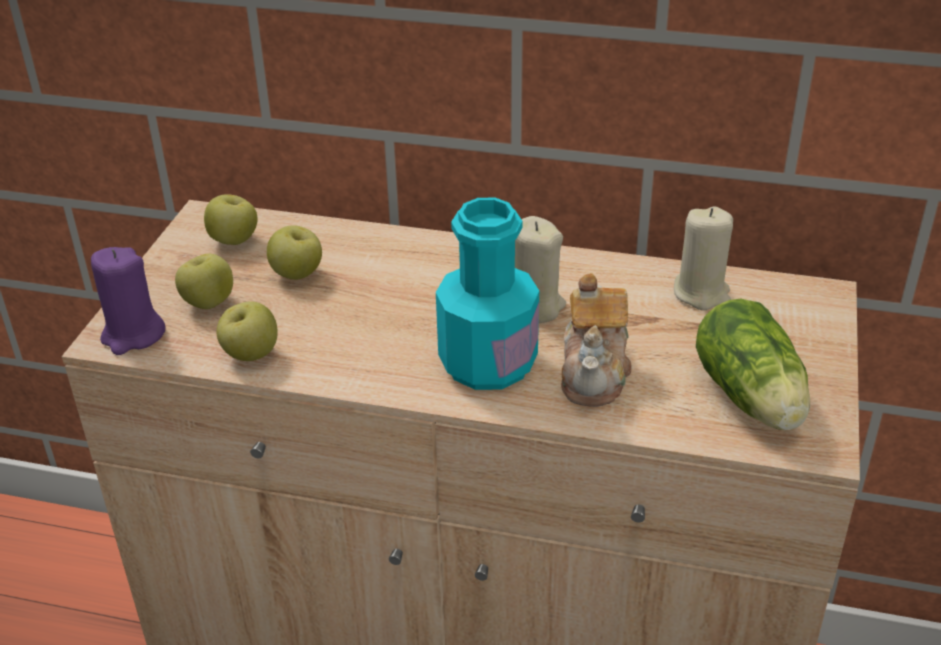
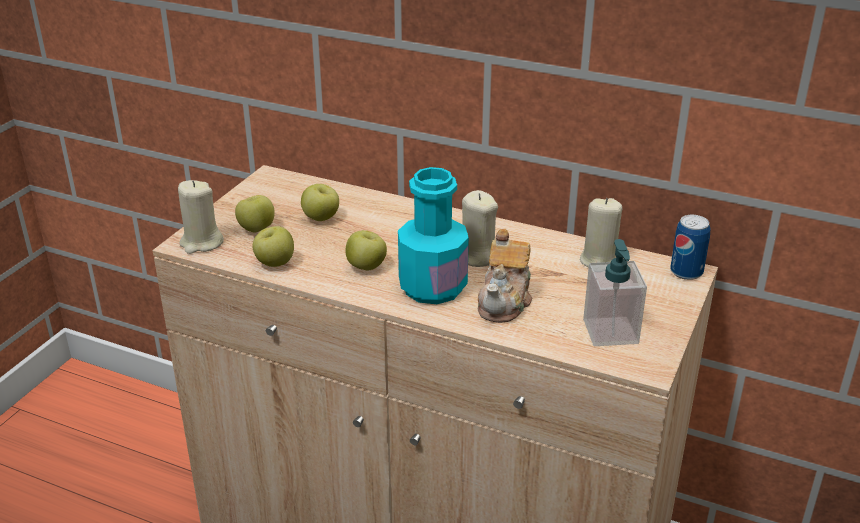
camera: 10 degrees right, 5 degrees down
purple candle [91,247,165,355] -> beige candle [178,180,224,254]
apple [204,194,258,245] -> apple moved to [345,230,387,270]
lettuce [696,299,810,430] -> soap dispenser [583,239,647,346]
none -> can [670,215,710,280]

